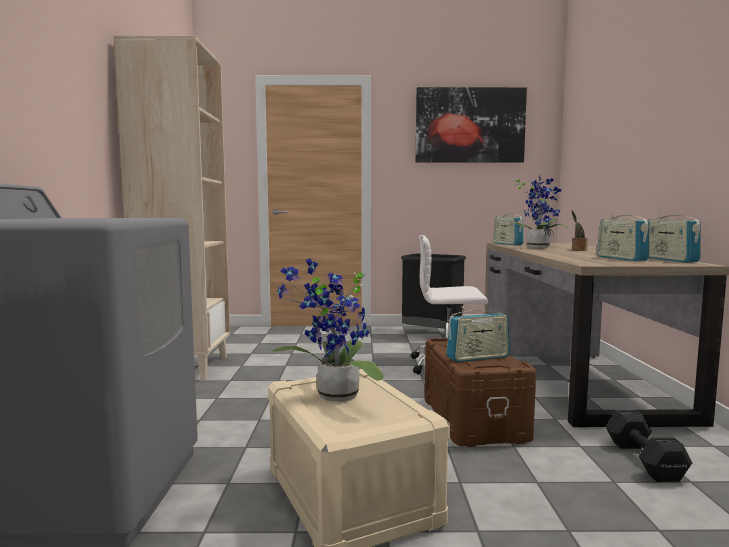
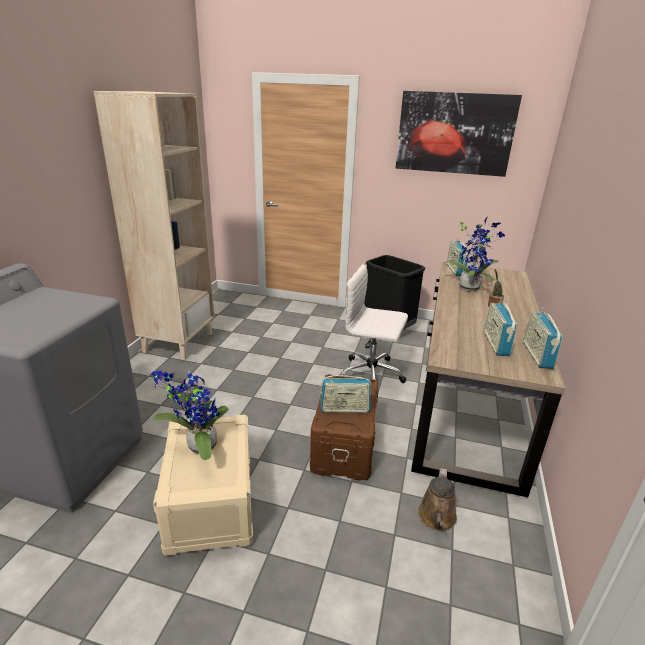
camera: 15 degrees right, 20 degrees up
black dumbbell [605,410,692,482] -> brown watering can [418,468,457,531]

